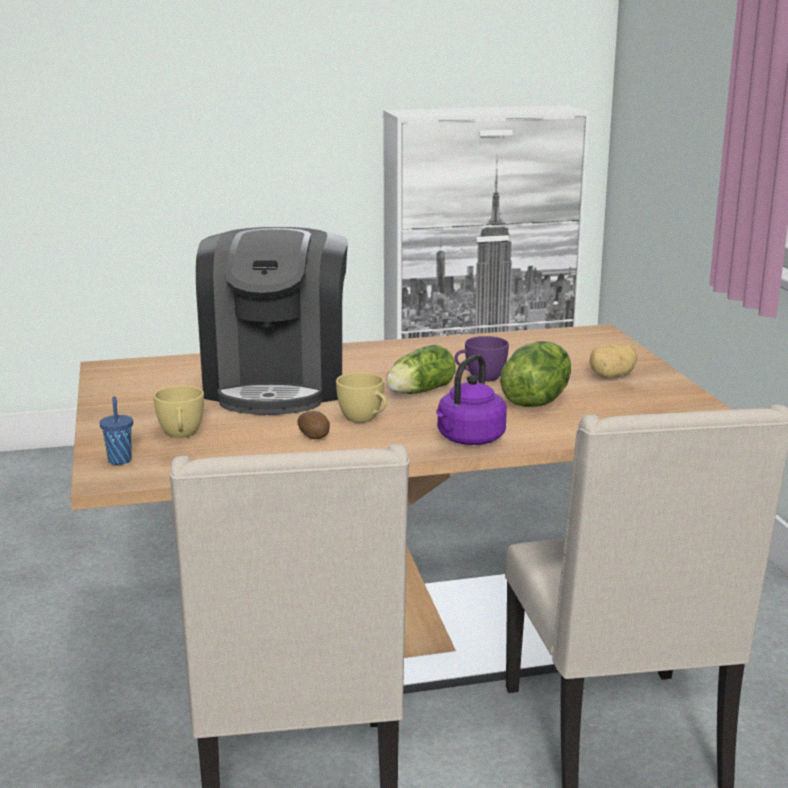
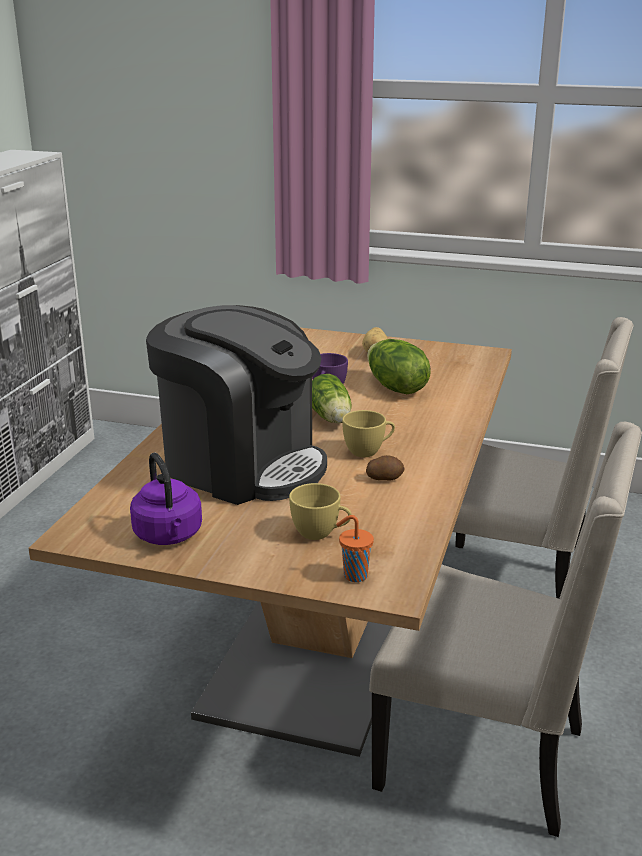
camera: 60 degrees left, 5 degrees up
blue cup [99,396,133,465] -> orange cup [336,515,374,582]
purple kettle [436,354,507,445] -> purple kettle moved to [130,452,202,545]

